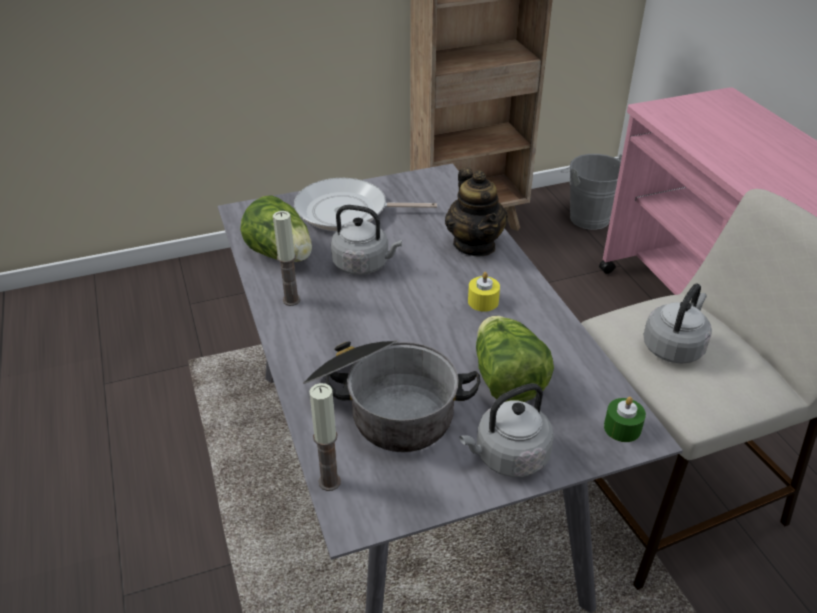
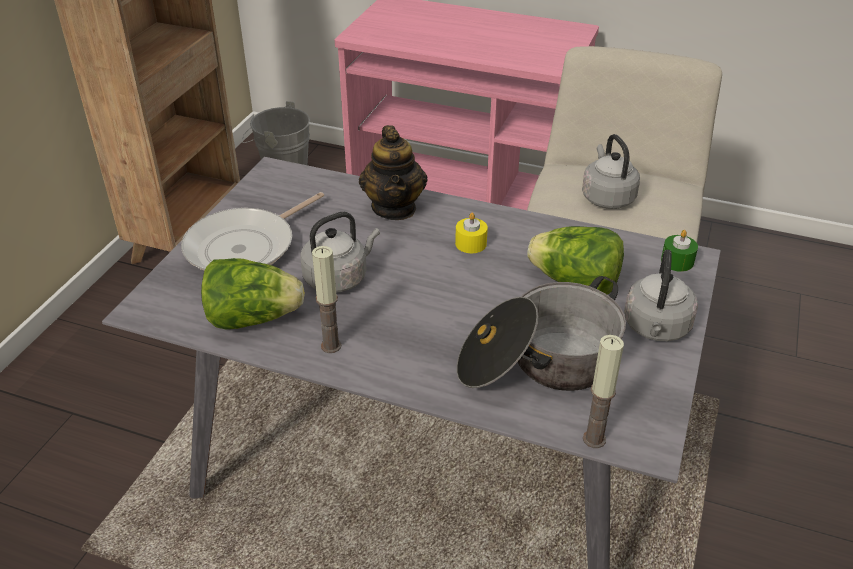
camera: 50 degrees left, 0 degrees up
teapot [445,167,508,257] -> teapot turned 60 degrees clockwise [359,125,428,220]

